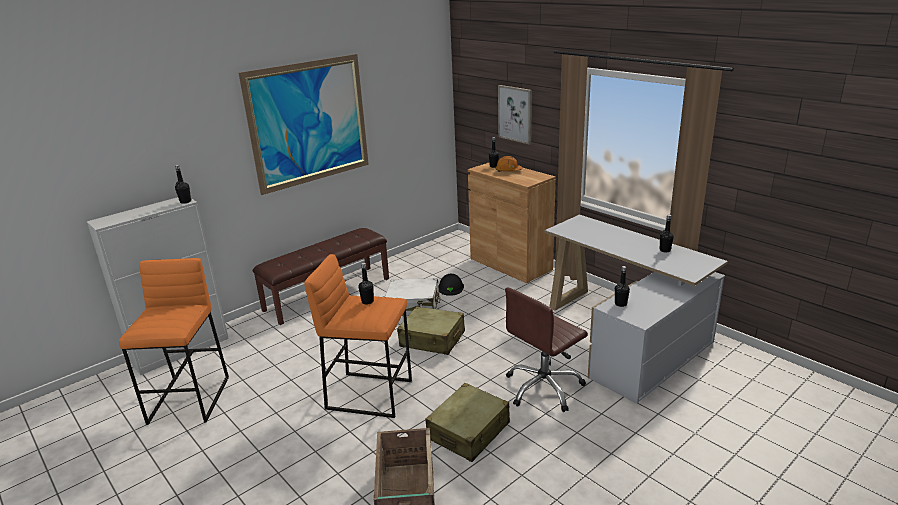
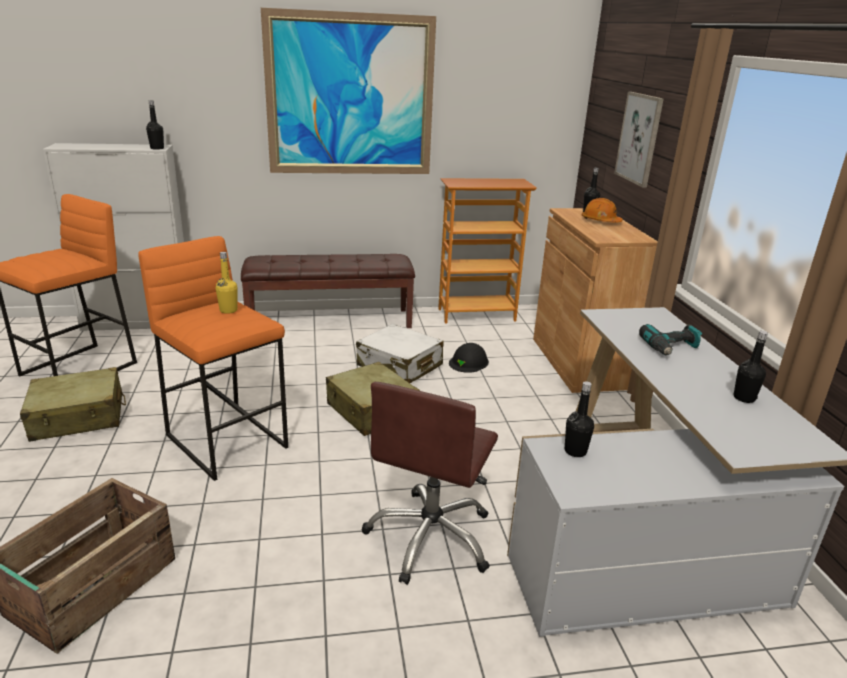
camera: 30 degrees right, 0 degrees up
black bottle [359,263,374,304] -> yellow bottle [215,252,238,314]
beige suitcase [425,383,510,462] -> beige suitcase moved to [20,367,126,442]
brown office chair [505,287,588,412] -> brown office chair turned 60 degrees counterclockwise [362,382,498,585]
none -> bookcase [438,178,537,324]
none -> power drill [639,324,702,355]

